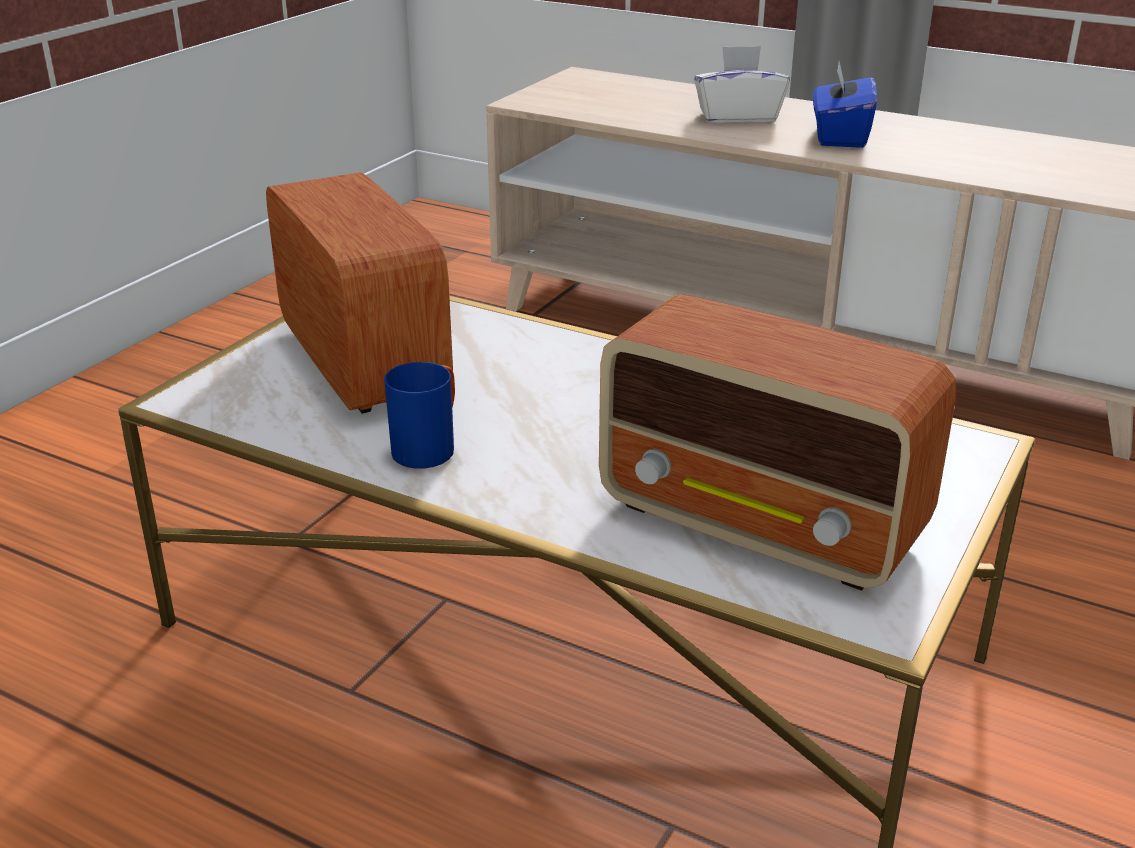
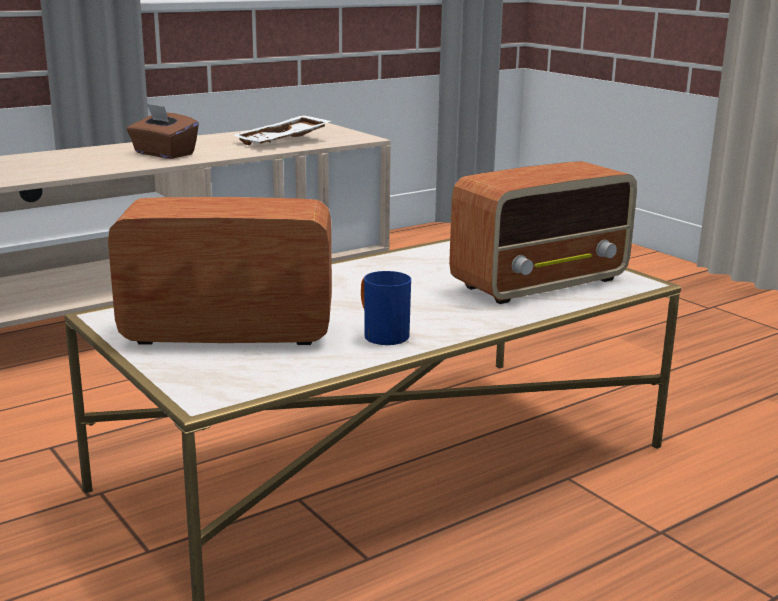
camera: 65 degrees left, 10 degrees down
white tissue box [694,46,790,123] -> none
blue tissue box [813,61,877,148] -> brown tissue box [127,104,199,159]
none -> white tray [232,115,332,145]

